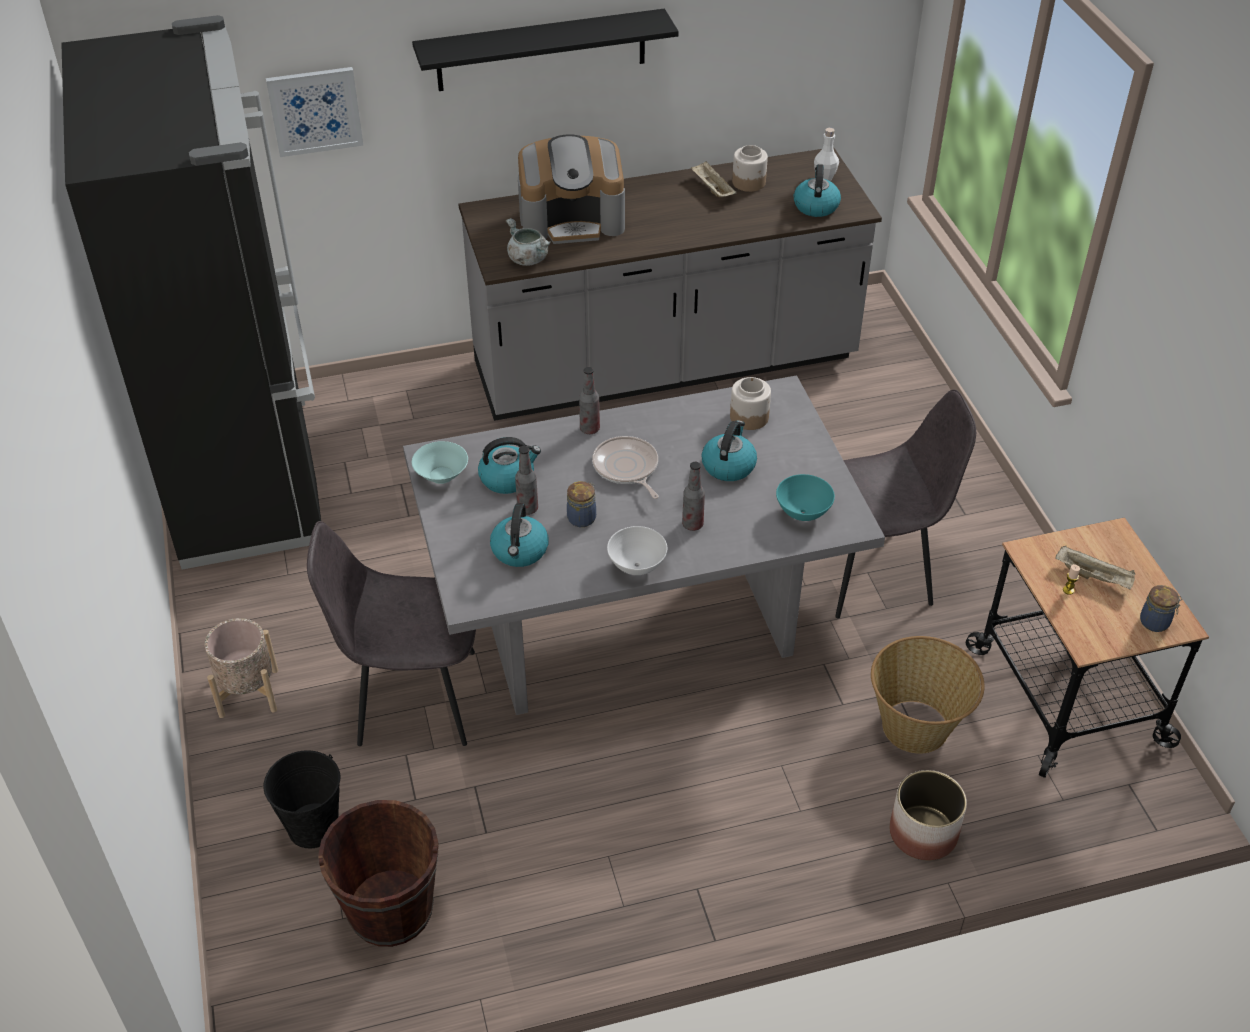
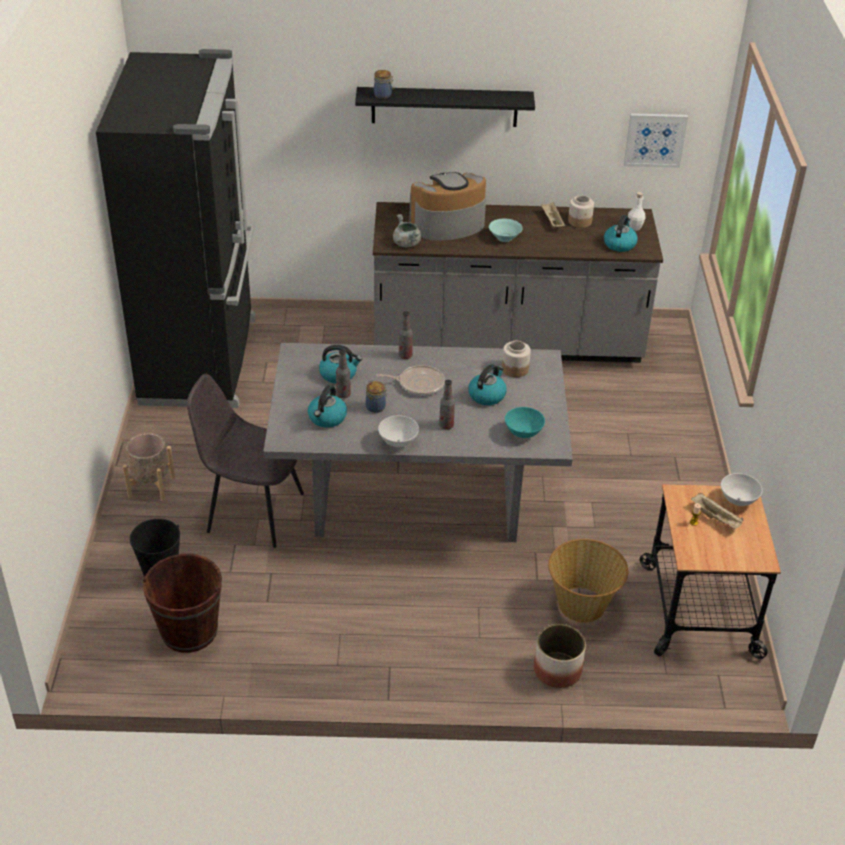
camera: 15 degrees right, 5 degrees down
picture [266,67,363,157] -> picture moved to [624,113,688,168]
turquoise bowl [412,441,468,484] -> turquoise bowl moved to [489,219,523,242]
coffee machine [518,135,625,244] -> coffee machine turned 150 degrees clockwise [409,172,486,241]
frying pan [592,436,659,499] -> frying pan turned 105 degrees clockwise [376,365,445,396]
grey chair [835,390,976,618] -> none
jar [1140,585,1182,632] -> jar moved to [374,70,394,99]
none -> white bowl [721,473,762,506]

